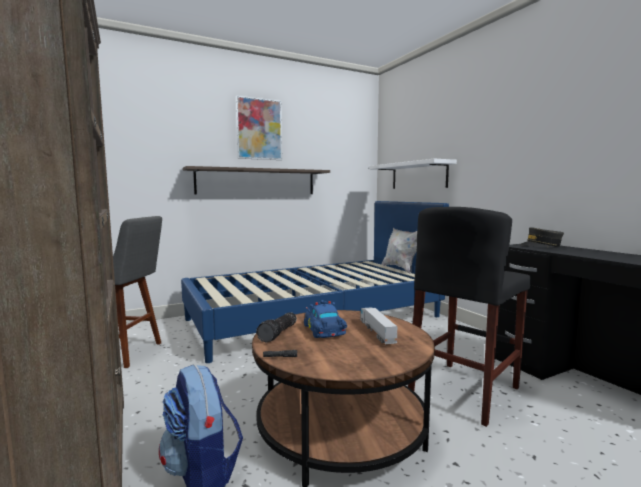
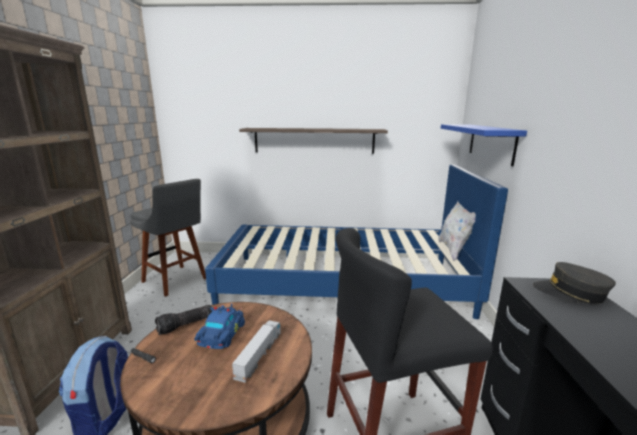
camera: 30 degrees right, 10 degrees up
picture [236,96,282,160] -> none
white shelf [369,159,457,189] -> blue shelf [441,124,527,166]

